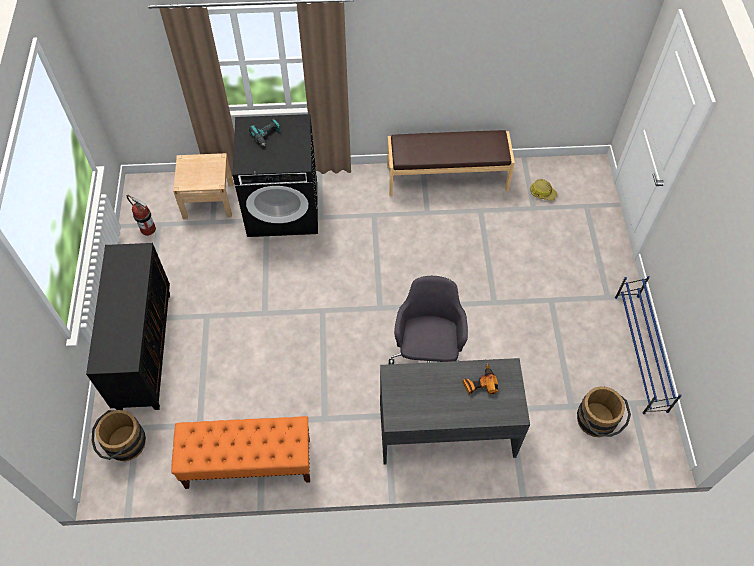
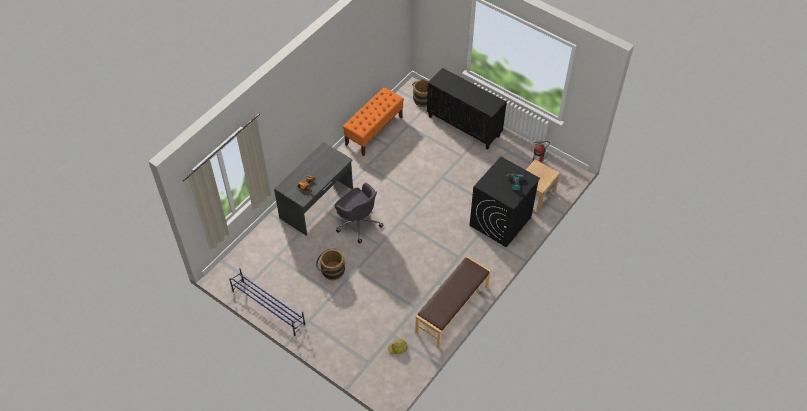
camera: 130 degrees right, 5 degrees down
brown bucket [577,386,631,437] -> brown bucket moved to [316,248,345,280]

